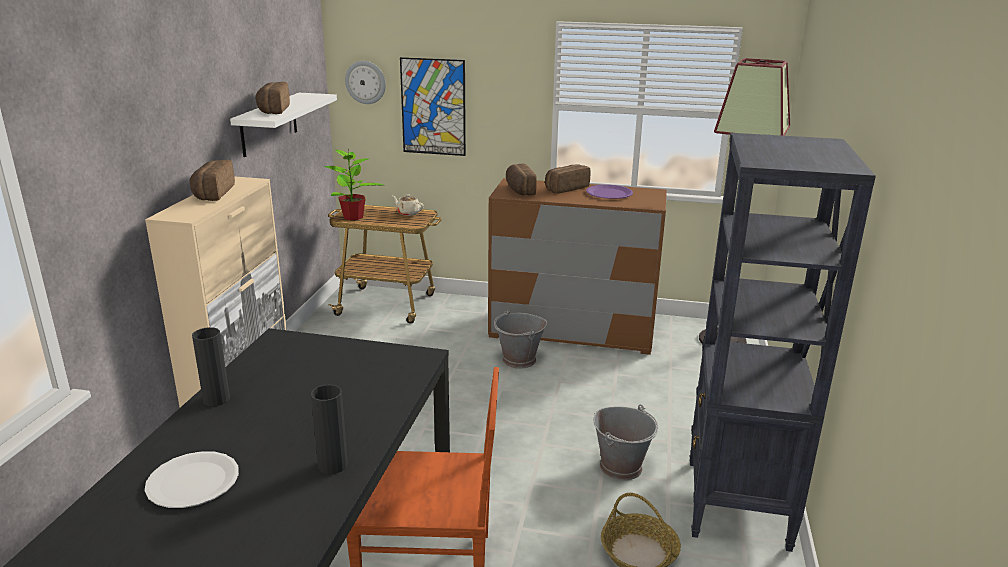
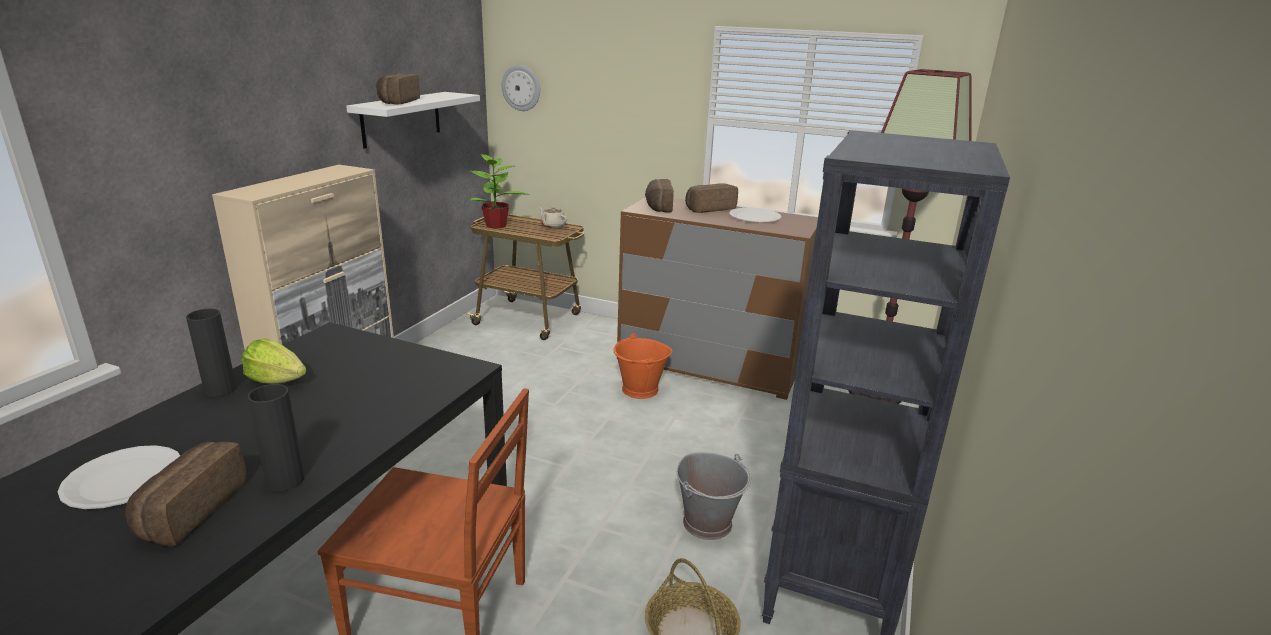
camera: 10 degrees right, 0 degrees up
bread [190,160,235,201] -> bread moved to [125,442,247,546]
picture [400,57,466,156] -> none
grey bucket [494,309,547,369] -> orange bucket [613,333,673,399]
purple plate [586,185,633,199] -> white plate [730,208,781,222]
none -> lettuce [242,338,306,384]

